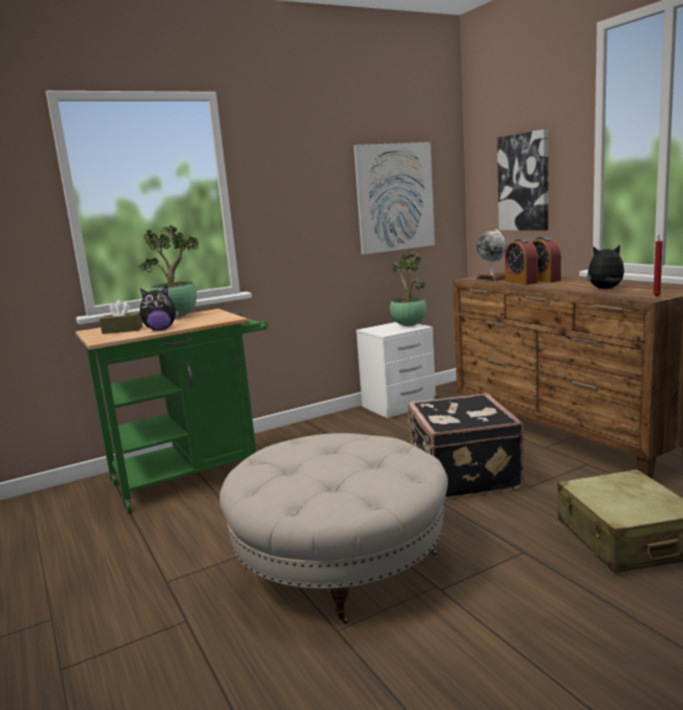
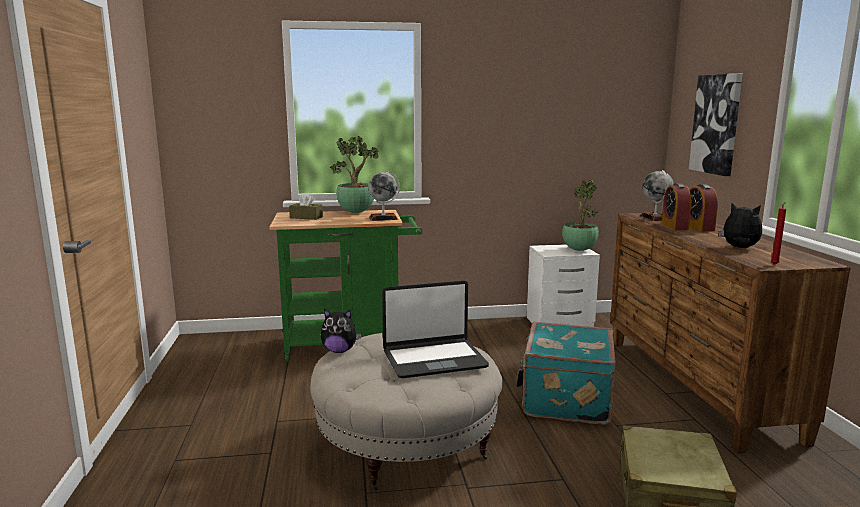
camera: 20 degrees right, 0 degrees up
plush toy [140,286,179,330] -> plush toy moved to [321,309,361,353]
picture [354,142,435,255] -> none
black suitcase [408,393,524,500] -> turquoise suitcase [516,322,616,425]
none -> globe [368,170,400,221]
none -> laptop [382,281,489,378]

